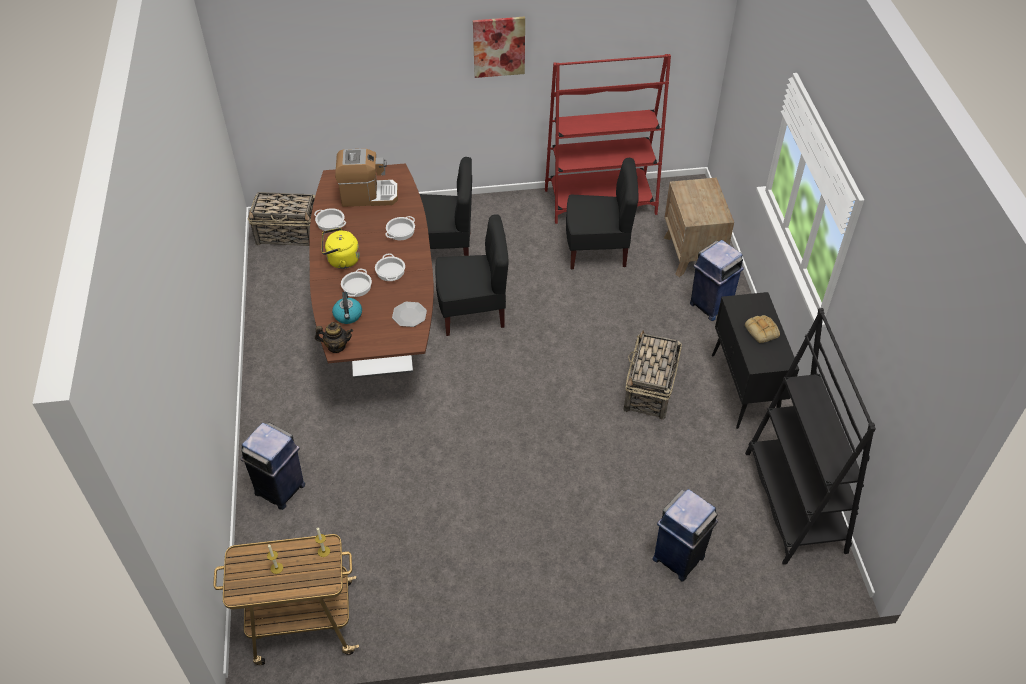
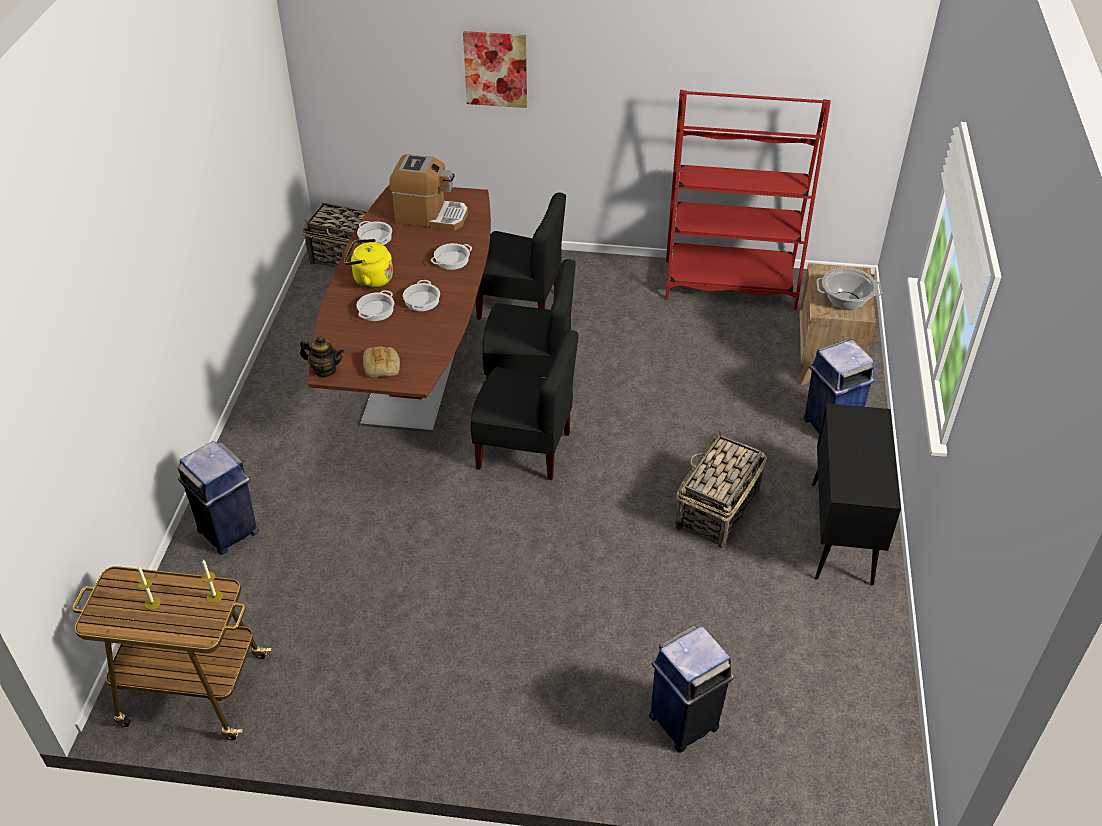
camera: 15 degrees right, 5 degrees down
kettle [332,292,362,324] -> none
plate [392,302,427,327] -> none
picture [473,17,525,78] -> picture moved to [463,31,527,108]
black chair [566,158,638,270] -> black chair moved to [471,330,579,480]
black bookcase [745,308,876,565] -> none
bread [745,315,780,343] -> bread moved to [363,346,400,378]
none -> cooking pot [816,268,882,310]

